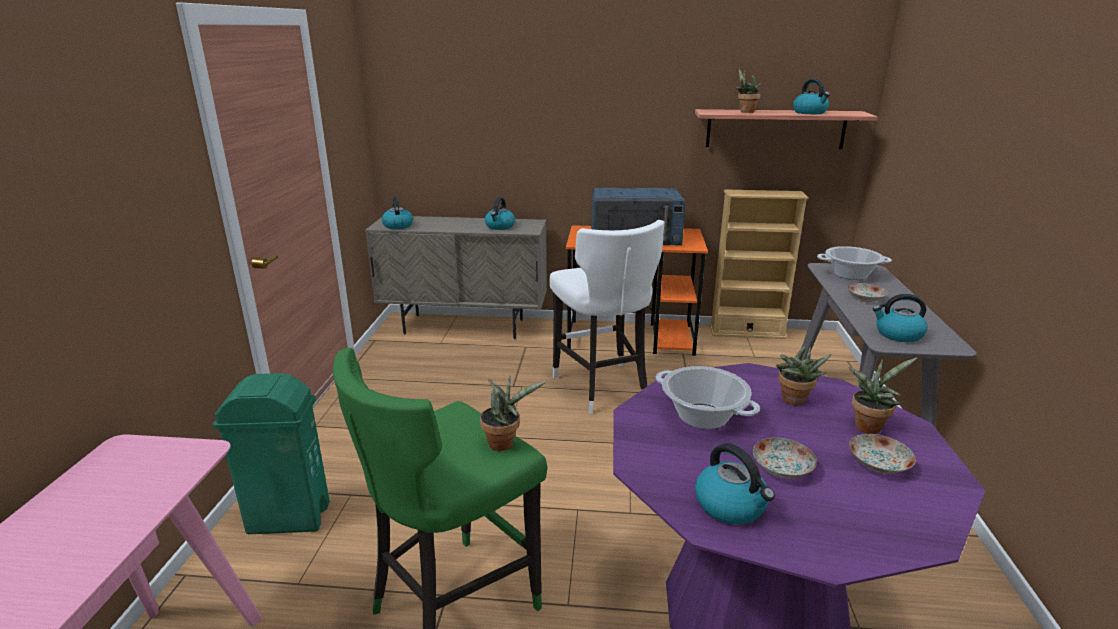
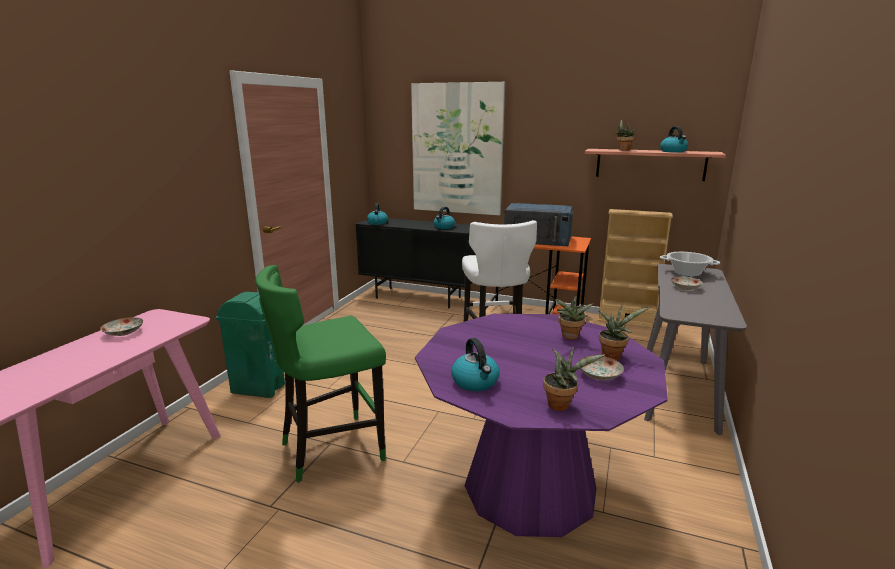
camera: 15 degrees right, 5 degrees down
beige cabinet [365,216,547,339] -> black cabinet [355,218,476,309]
potted plant [480,376,545,451] -> potted plant moved to [543,347,605,411]
cooking pot [656,366,760,429] -> none
plate [753,438,817,479] -> plate moved to [101,317,143,336]
kettle [872,294,928,342] -> none
none -> picture [411,82,505,216]

